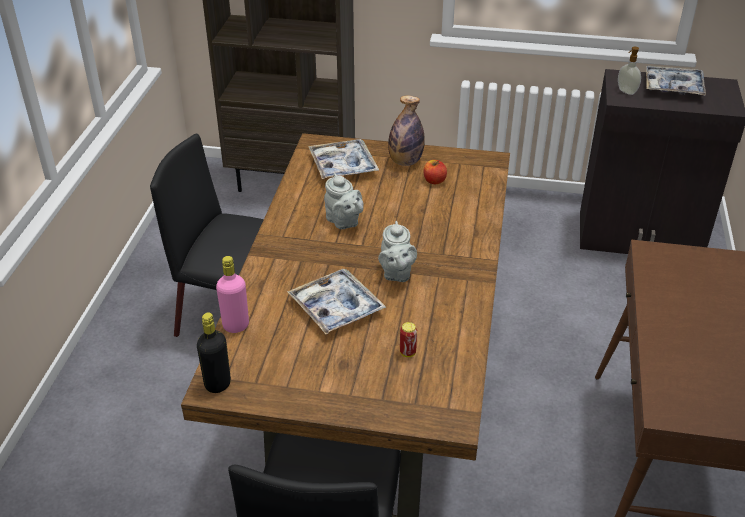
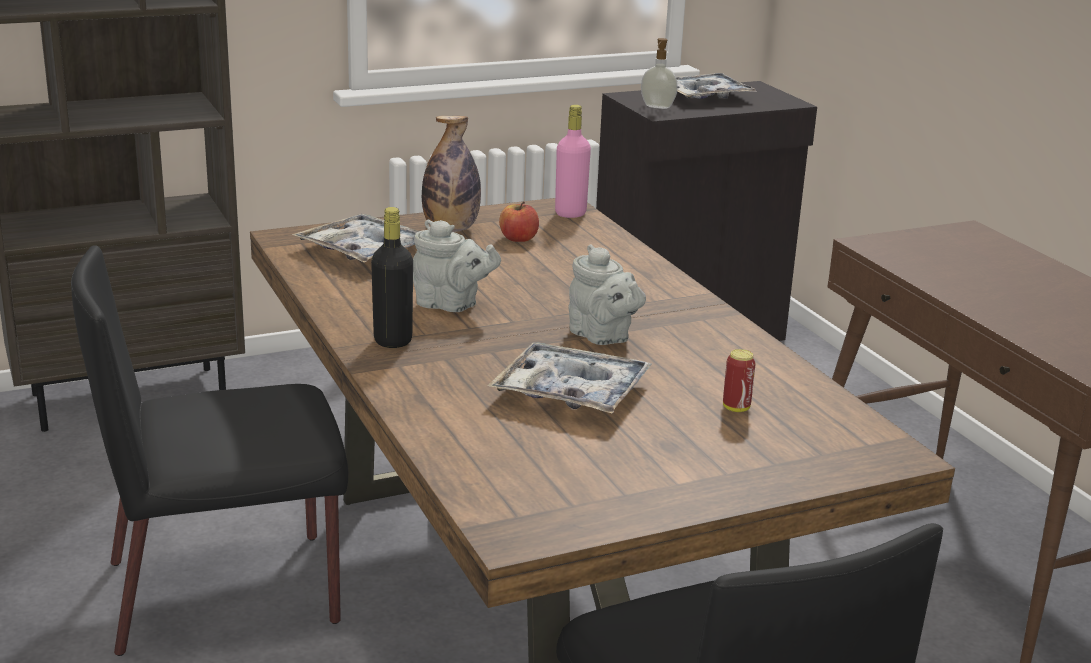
camera: 35 degrees left, 15 degrees down
black bottle [197,312,231,393] -> black bottle moved to [371,207,413,348]
pink bottle [216,256,249,333] -> pink bottle moved to [555,105,591,218]

